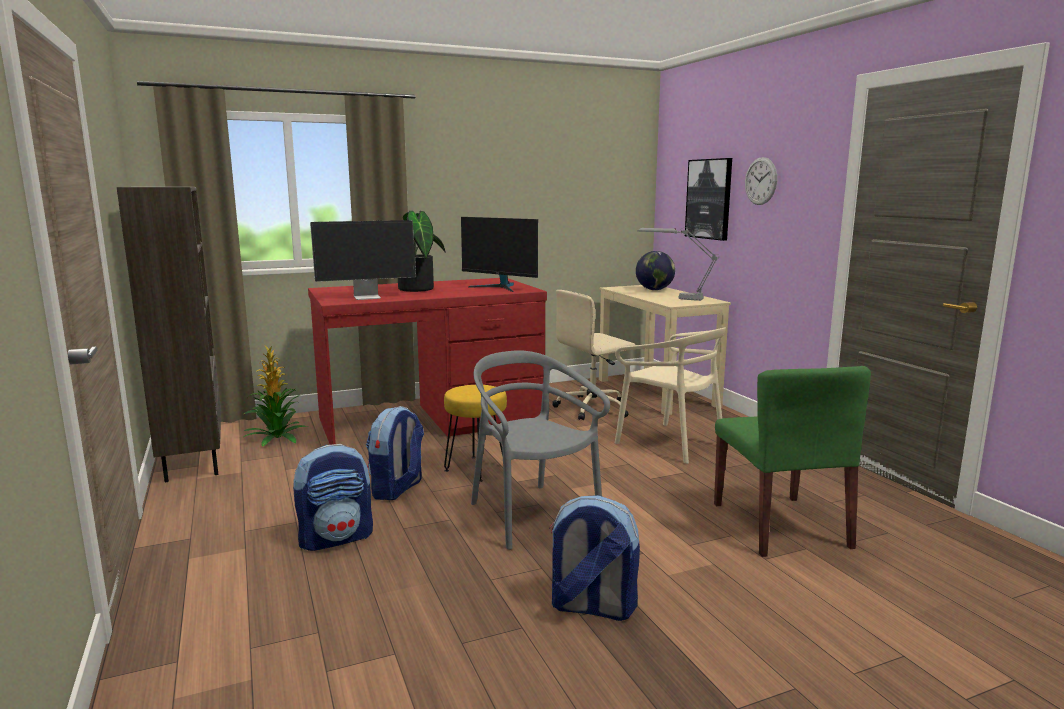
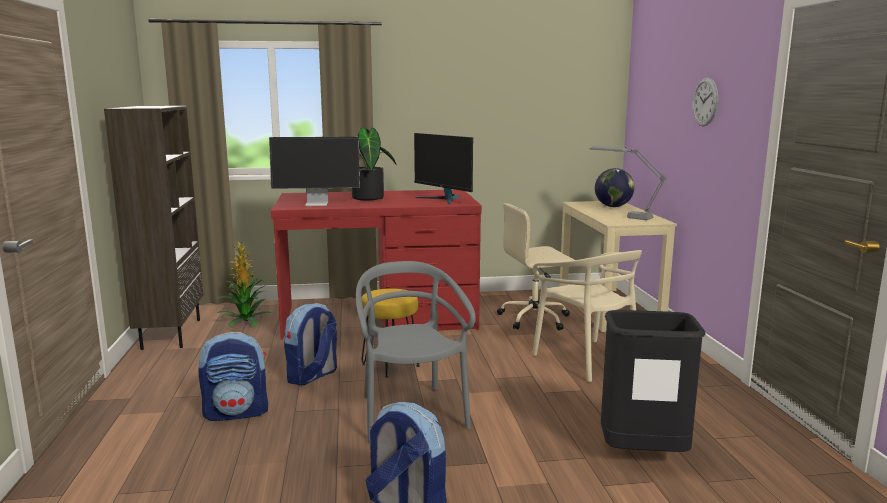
camera: 15 degrees right, 0 degrees up
picture [685,158,732,241] -> none
green chair [714,366,871,557] -> black trash can [601,310,706,452]

